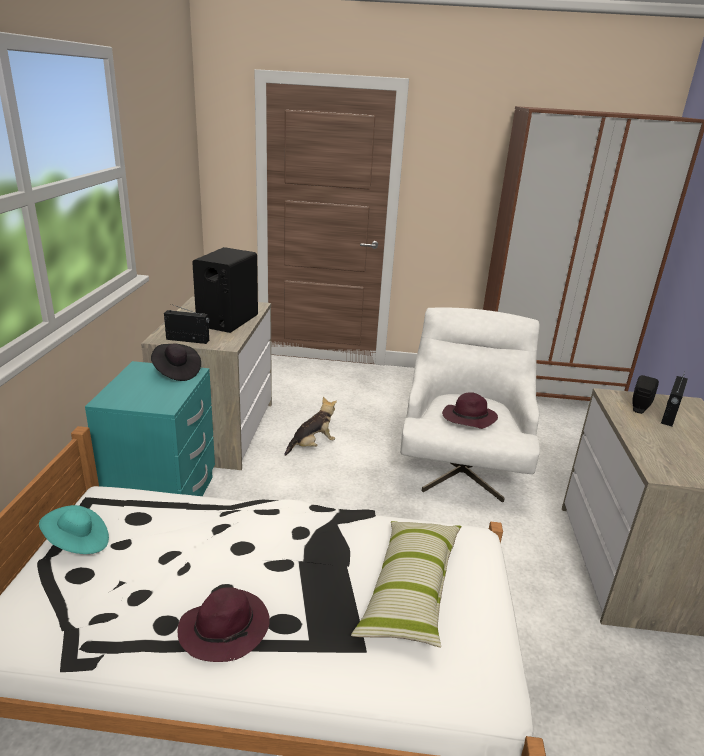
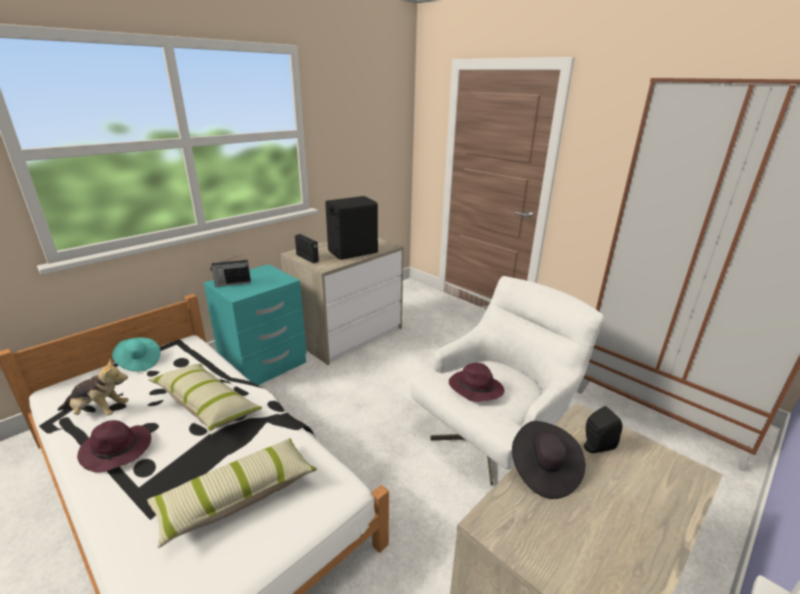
camera: 40 degrees right, 0 degrees up
black hat [151,343,201,381] -> black hat moved to [512,421,585,499]
plush toy [284,397,337,456] -> plush toy moved to [58,359,129,416]
radio [661,372,688,427] -> radio moved to [210,255,251,287]
none -> pillow [148,364,262,431]

